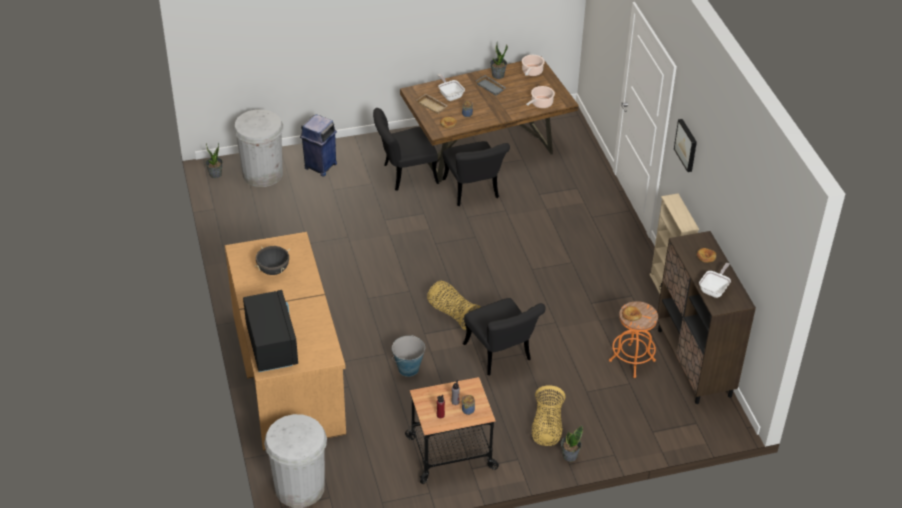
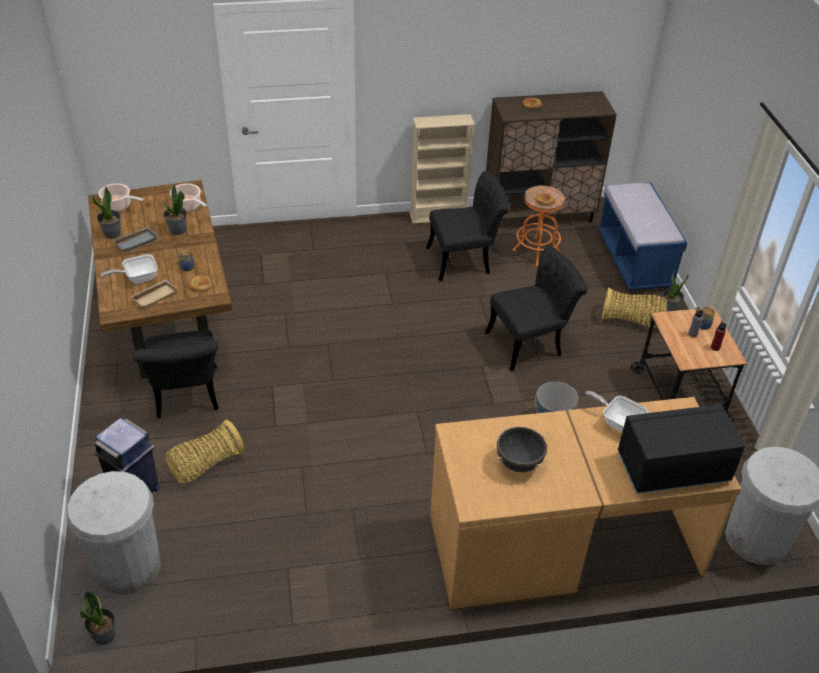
camera: 85 degrees left, 0 degrees up
basket [427,281,480,330] -> basket moved to [165,420,245,483]
black chair [442,141,510,206] -> black chair moved to [426,171,509,281]
picture [674,119,697,172] -> none
frying pan [699,263,731,298] -> frying pan moved to [585,391,648,432]
none -> potted plant [163,184,187,235]
none -> blue bench [597,183,687,291]

